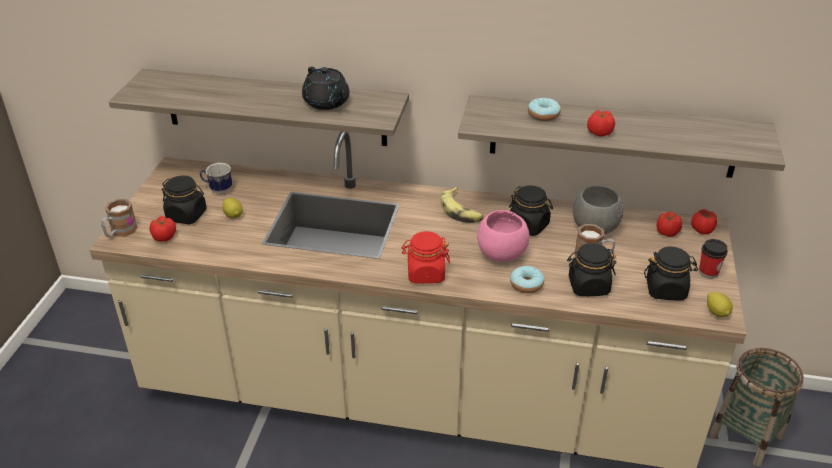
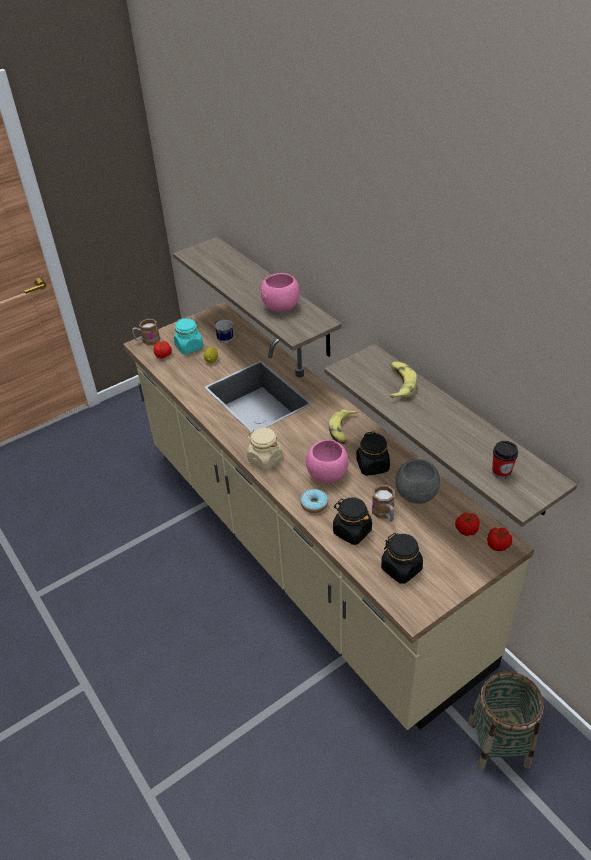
camera: 45 degrees right, 5 degrees up
black jar [162,176,207,224] -> turquoise jar [174,318,203,354]
black teapot [302,67,350,110] -> pink bowl [261,273,300,312]
red jar [402,231,450,284] -> beige jar [247,428,283,470]
donut [528,97,561,121] -> banana [390,362,417,398]
tomato [587,110,615,137] -> none
cup [699,239,728,279] -> cup moved to [492,441,518,479]
lemon [707,292,733,317] -> none

